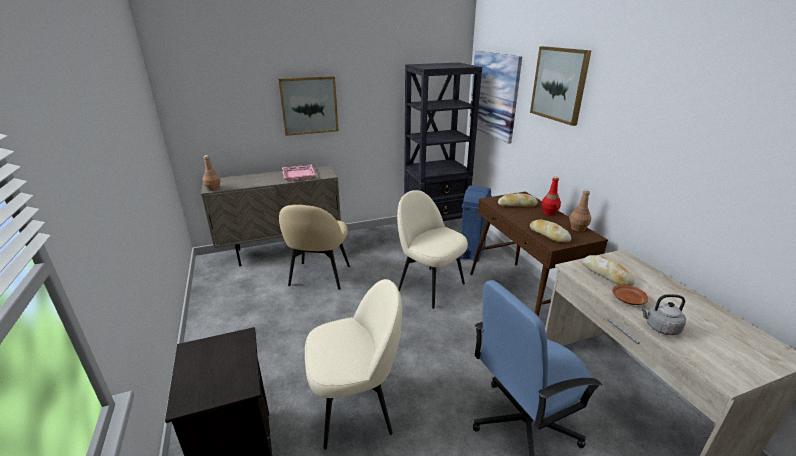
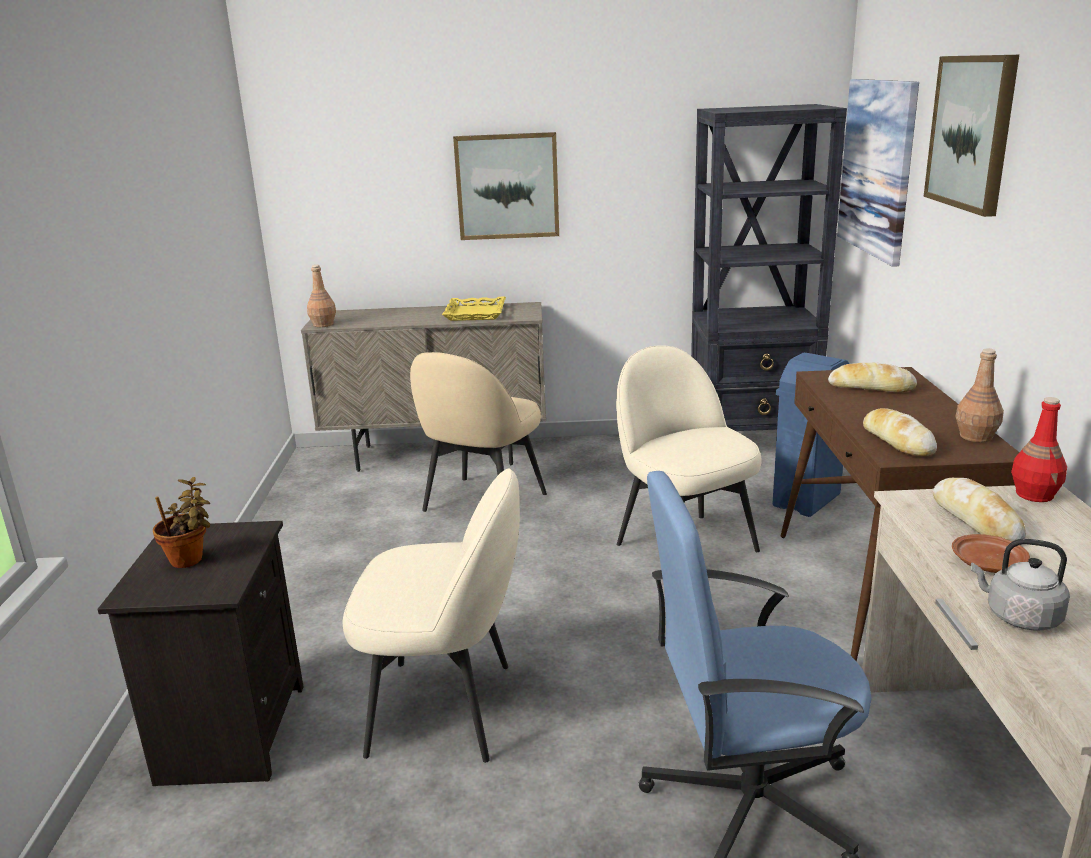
camera: 20 degrees right, 5 degrees down
pink tray [282,164,316,181] -> yellow tray [442,297,506,321]
red bottle [541,176,561,216] -> red bottle moved to [1011,397,1067,502]
none -> potted plant [153,477,210,568]

